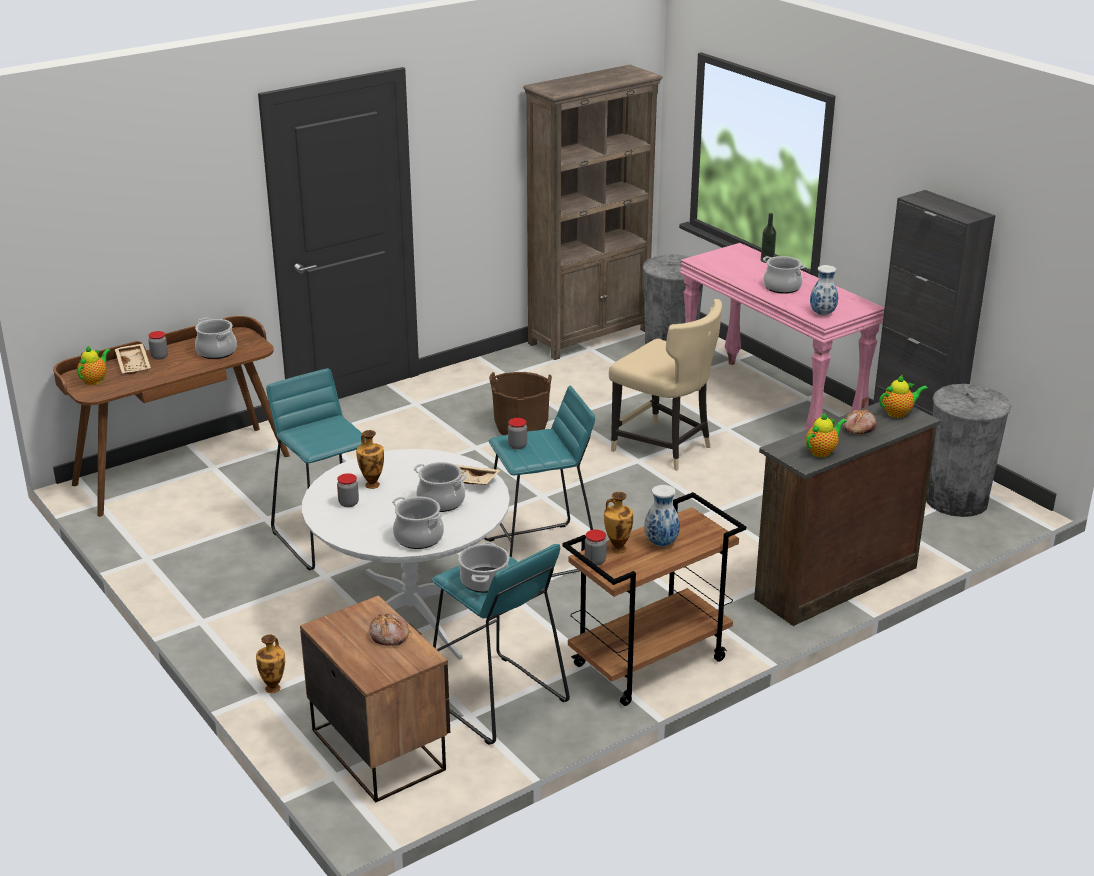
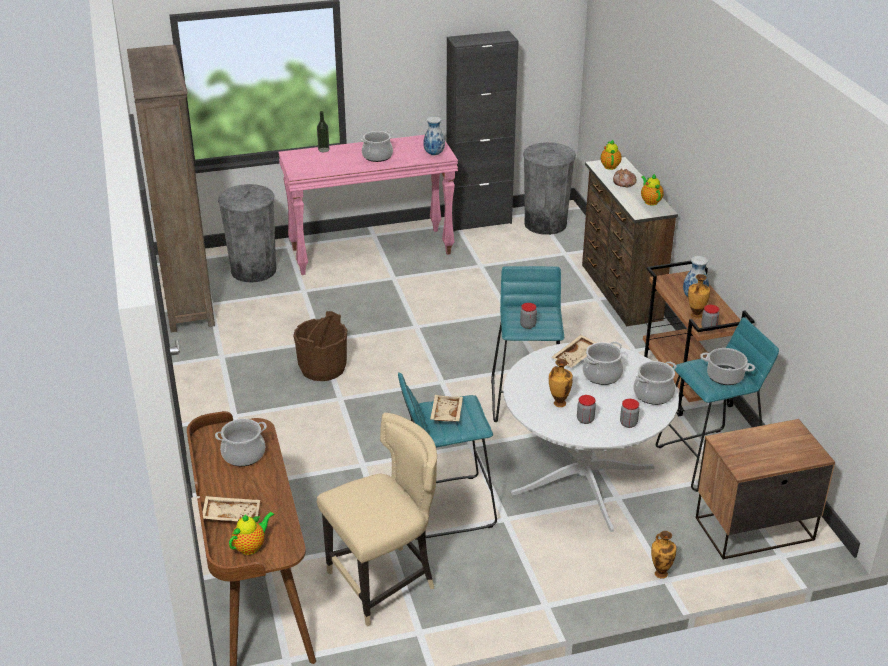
camera: 70 degrees left, 5 degrees up
teapot [77,345,111,385] -> teapot turned 90 degrees clockwise [229,512,275,555]
jar [148,331,168,360] -> jar moved to [620,399,639,428]
bread [370,614,409,646] -> none
beige chair [609,299,722,471] -> beige chair moved to [317,413,437,627]
none -> beige tray [430,395,463,422]

